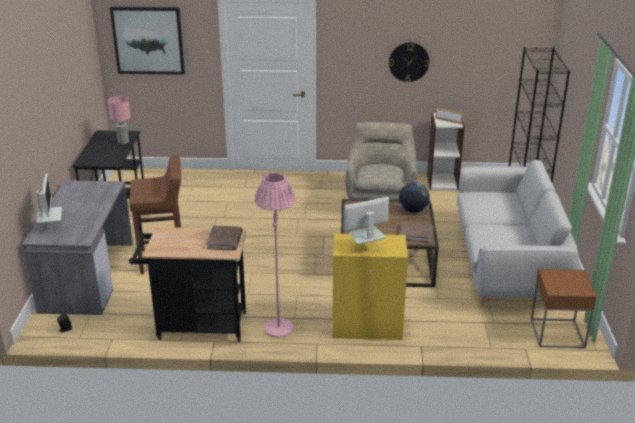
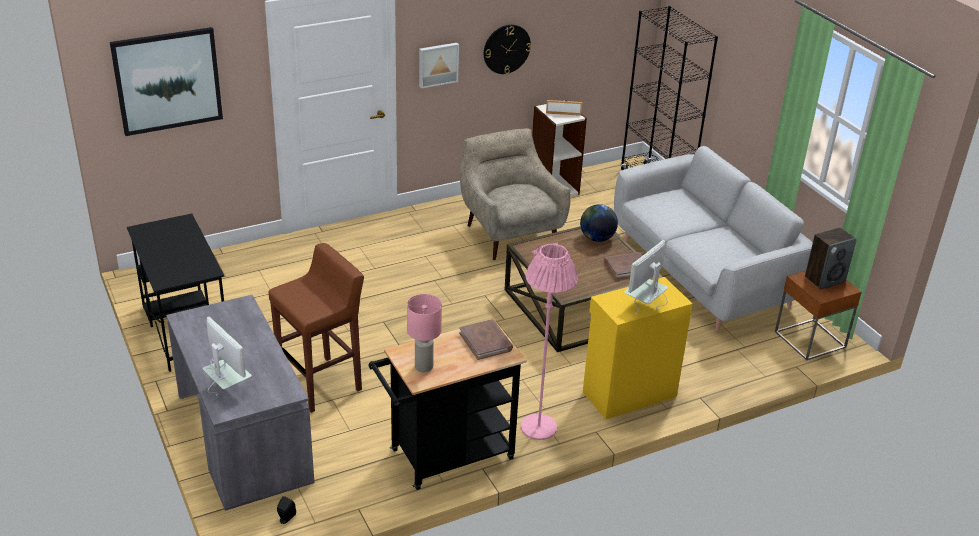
camera: 30 degrees left, 5 degrees up
pink table lamp [108,96,131,144] -> pink table lamp moved to [407,294,442,372]
none -> picture [419,43,459,88]
none -> speaker [805,227,857,290]

